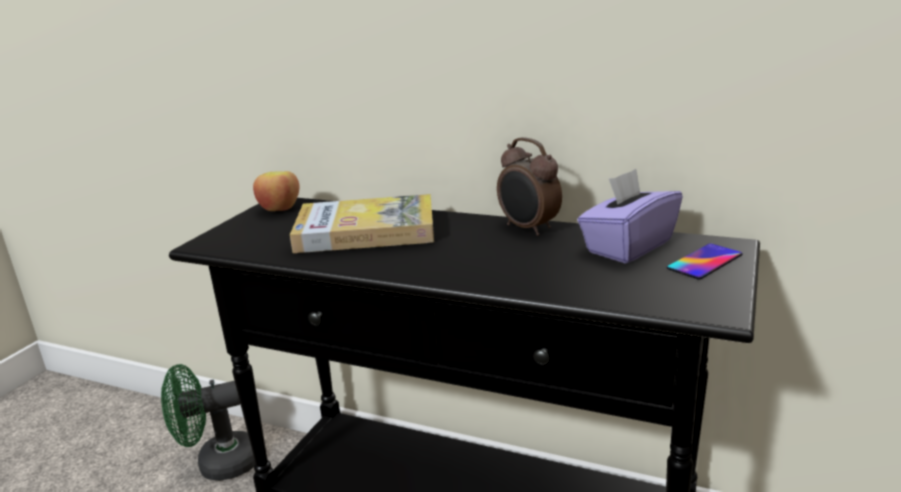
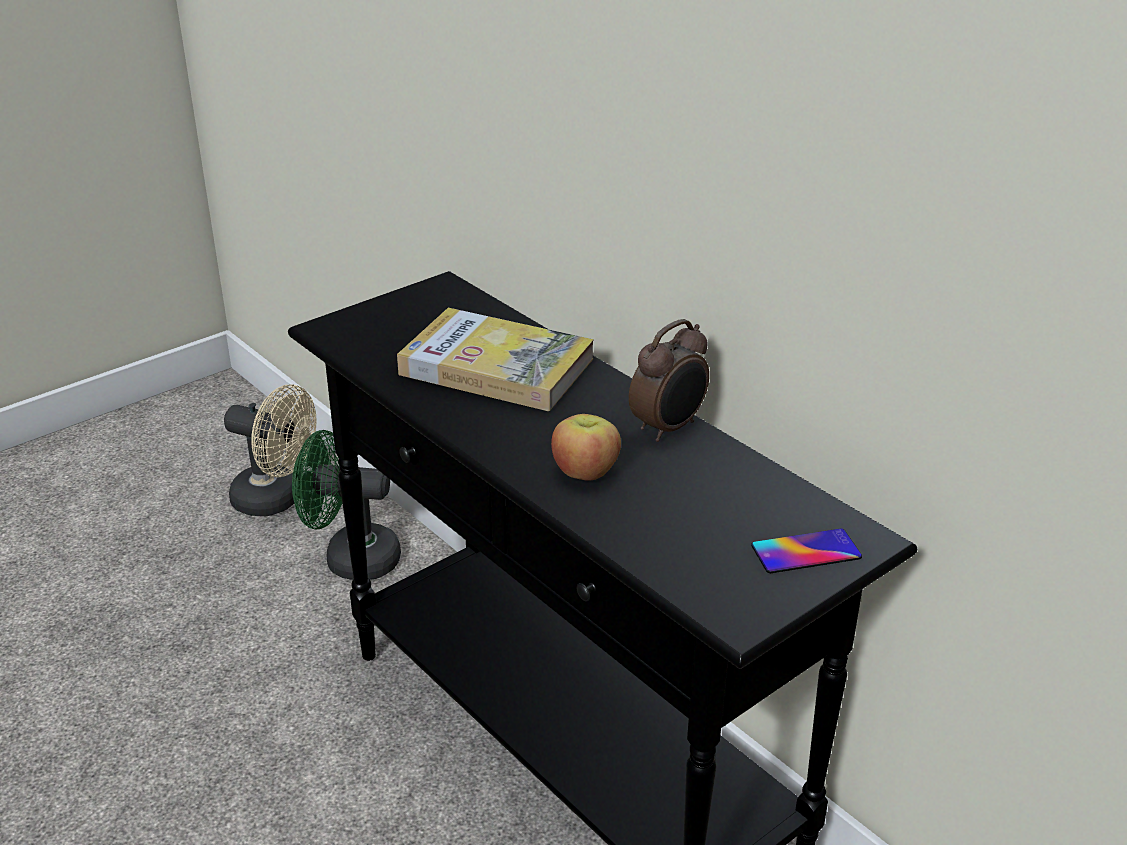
camera: 25 degrees right, 10 degrees up
apple [253,171,299,211] -> apple moved to [551,414,621,481]
alarm clock [497,137,562,236] -> alarm clock turned 120 degrees counterclockwise [629,319,709,442]
purple tissue box [577,169,683,264] -> none
none -> beige fan [224,385,317,516]

